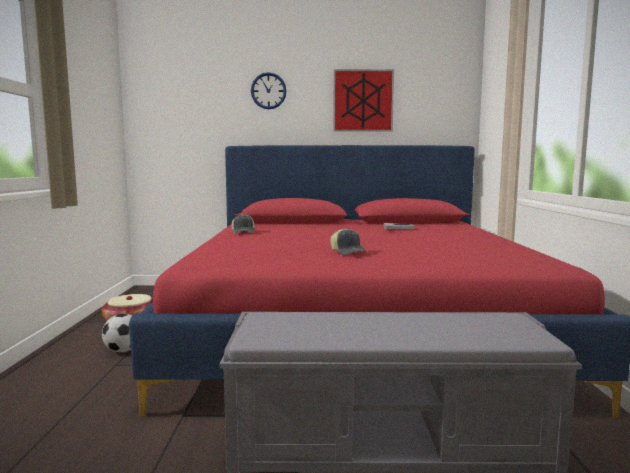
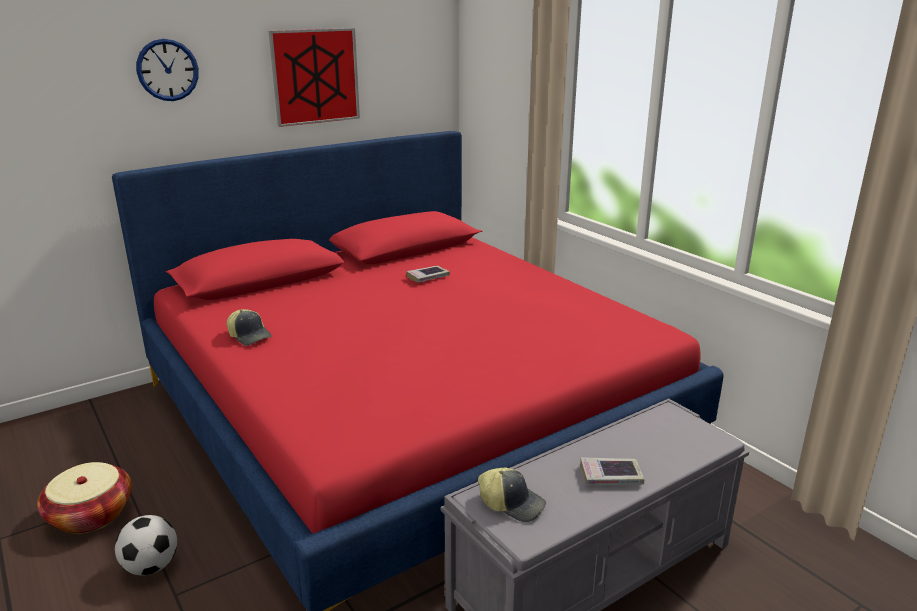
camera: 35 degrees left, 15 degrees up
cap [330,228,367,255] -> cap moved to [478,467,546,522]
none -> book [580,457,644,485]

